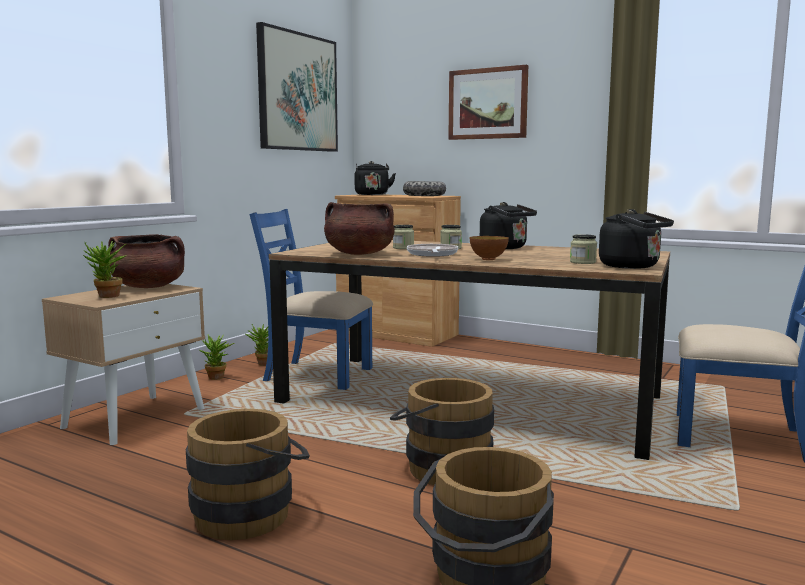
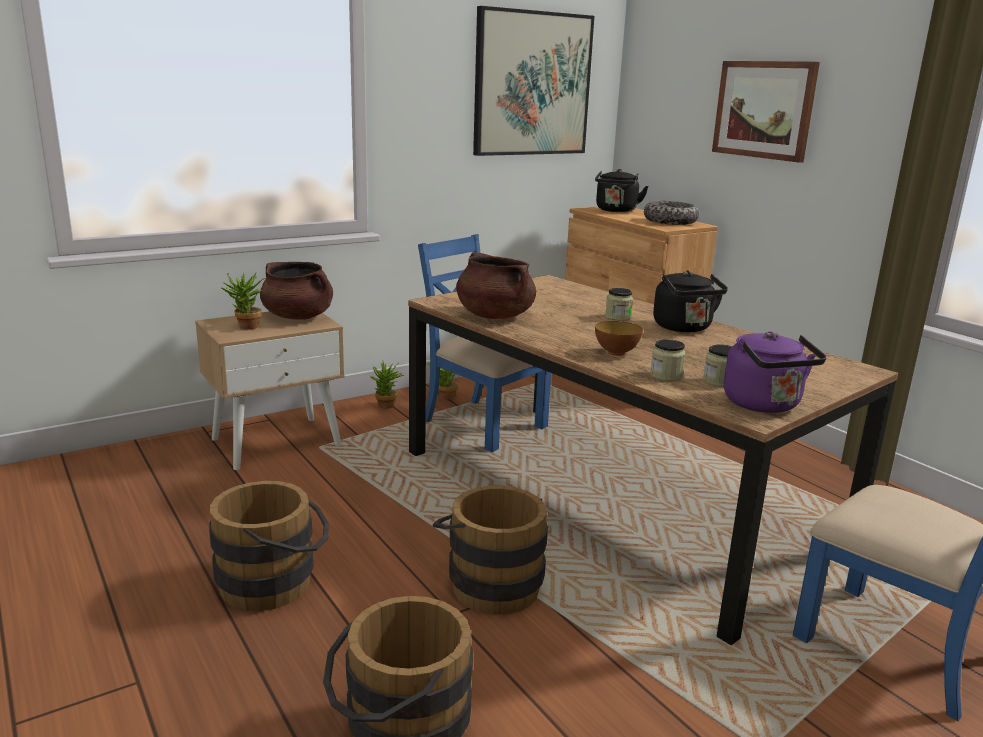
camera: 25 degrees right, 10 degrees up
jar [393,225,414,249] -> jar moved to [650,339,686,381]
frying pan [407,244,458,257] -> none
black kettle [599,209,674,269] -> purple kettle [724,332,827,413]

